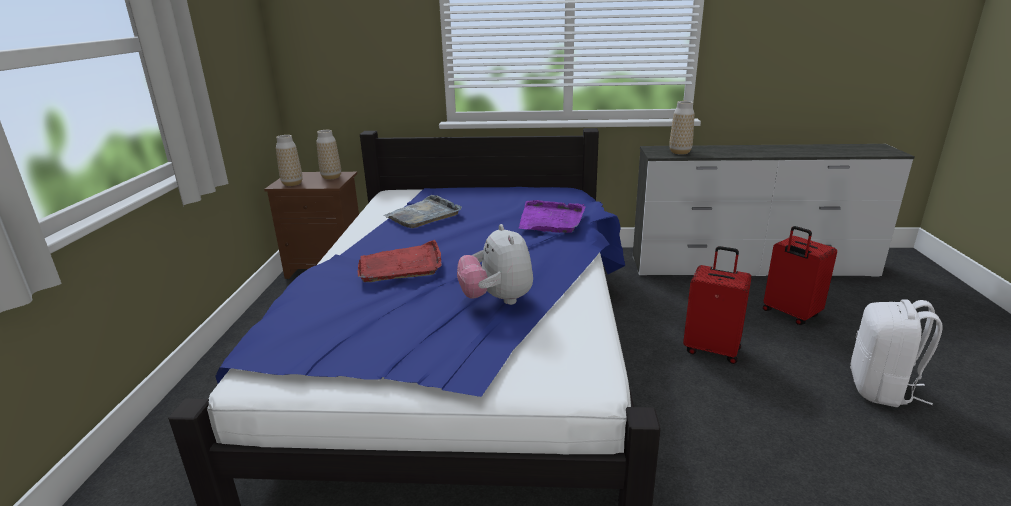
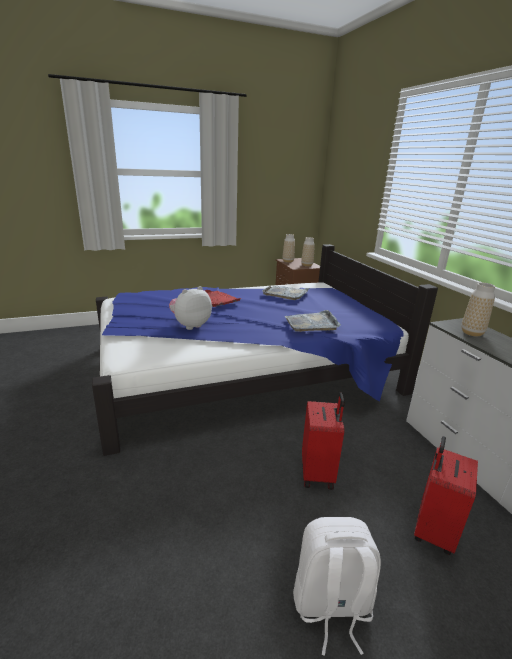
camera: 65 degrees right, 0 degrees up
purple tray [519,200,586,233] -> grey tray [285,310,341,332]

